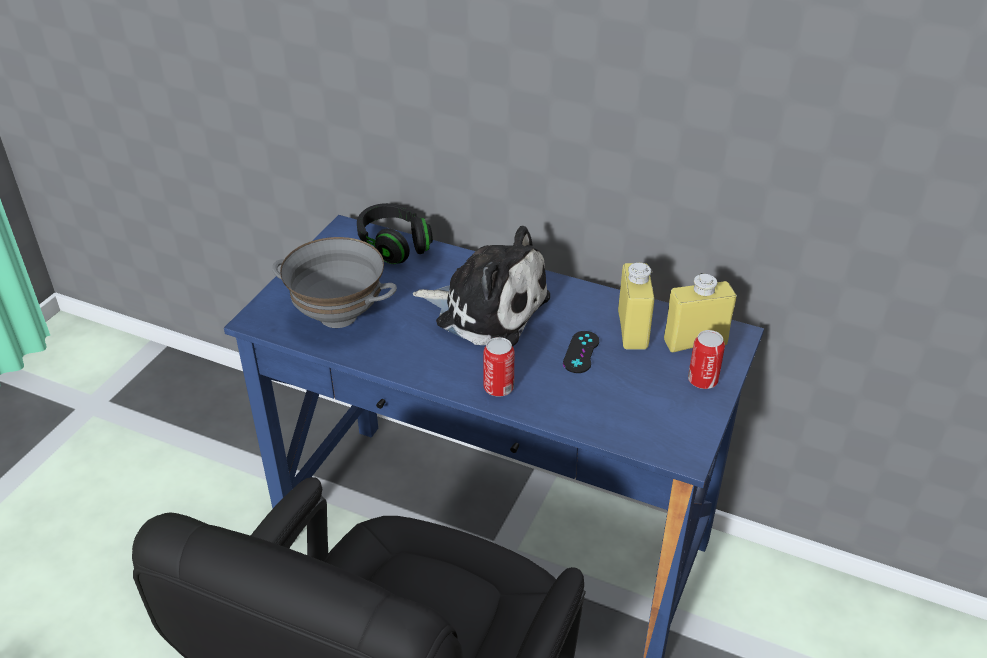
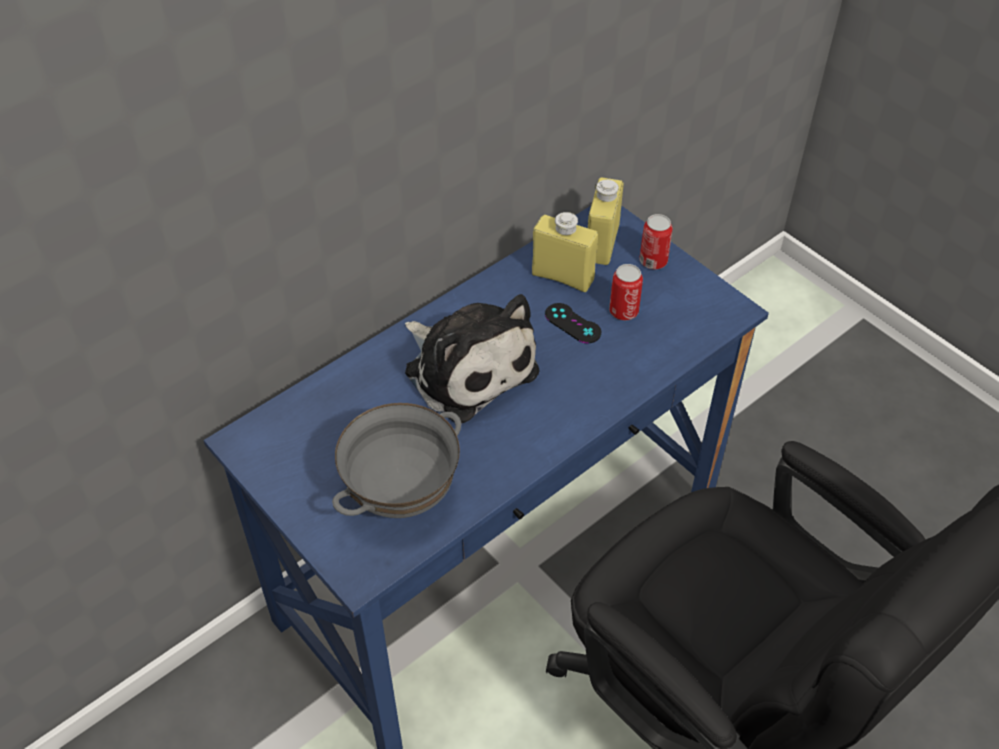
camera: 65 degrees left, 10 degrees up
black headphones [357,203,433,264] -> none
plush toy [413,226,550,346] -> plush toy turned 90 degrees clockwise [405,294,539,424]
can [484,337,514,397] -> can moved to [609,264,643,320]

